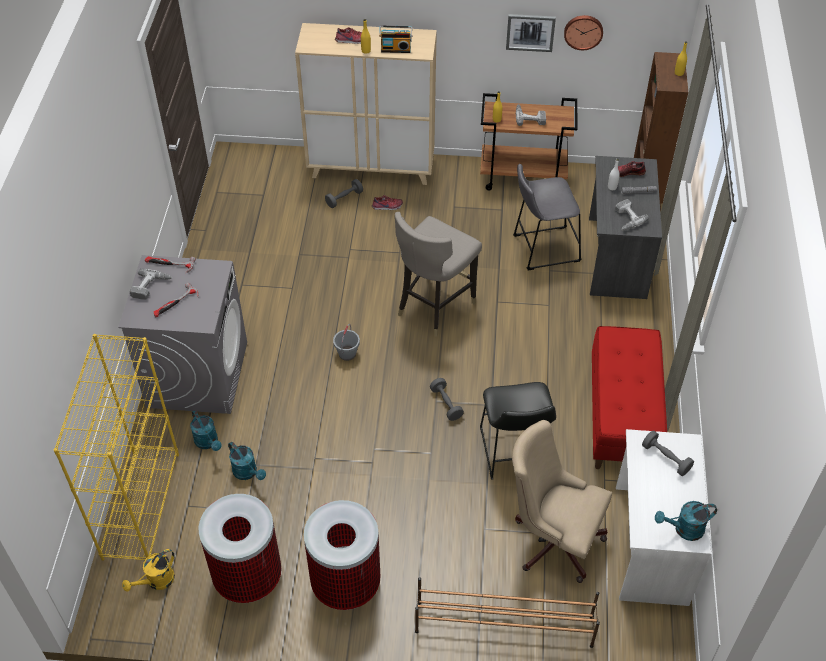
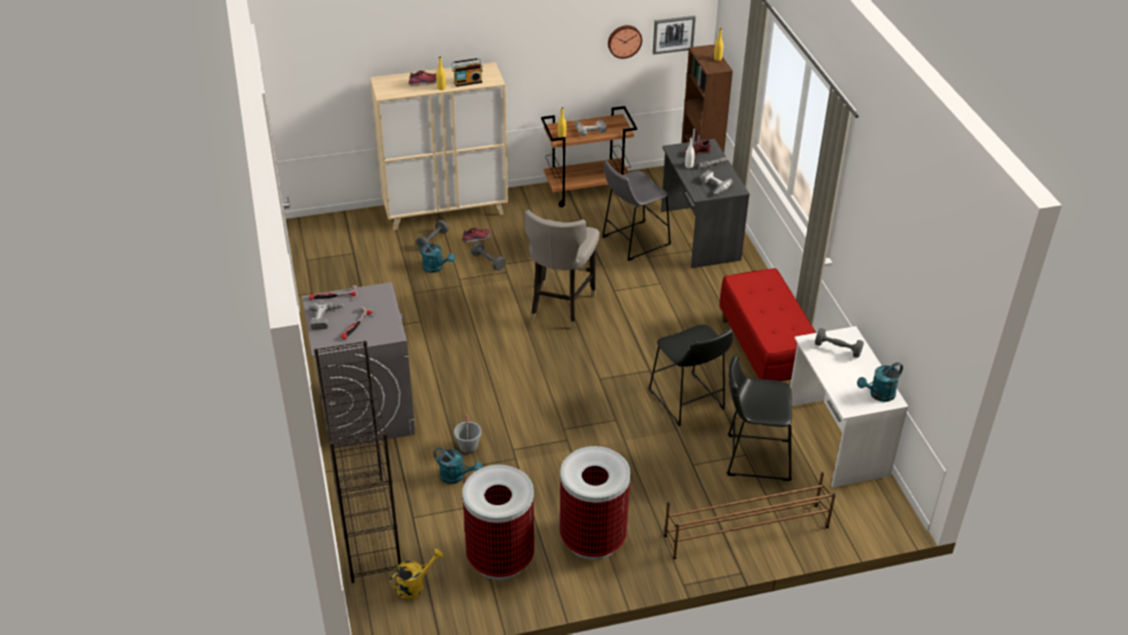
camera: 20 degrees left, 10 degrees down
yellow bookcase [54,334,179,561] -> black bookcase [314,341,401,583]
yellow watering can [122,549,175,592] -> yellow watering can turned 150 degrees counterclockwise [390,549,443,599]
turquoise watering can [190,410,222,451] -> turquoise watering can moved to [418,240,455,273]
grey bucket [333,324,360,361] -> grey bucket moved to [454,414,482,454]
grey dumbbell [430,378,464,421] -> grey dumbbell moved to [471,242,506,271]
picture [506,14,556,52] -> picture moved to [653,16,696,54]
beige office chair [512,420,612,583] -> black stool [727,355,792,481]

